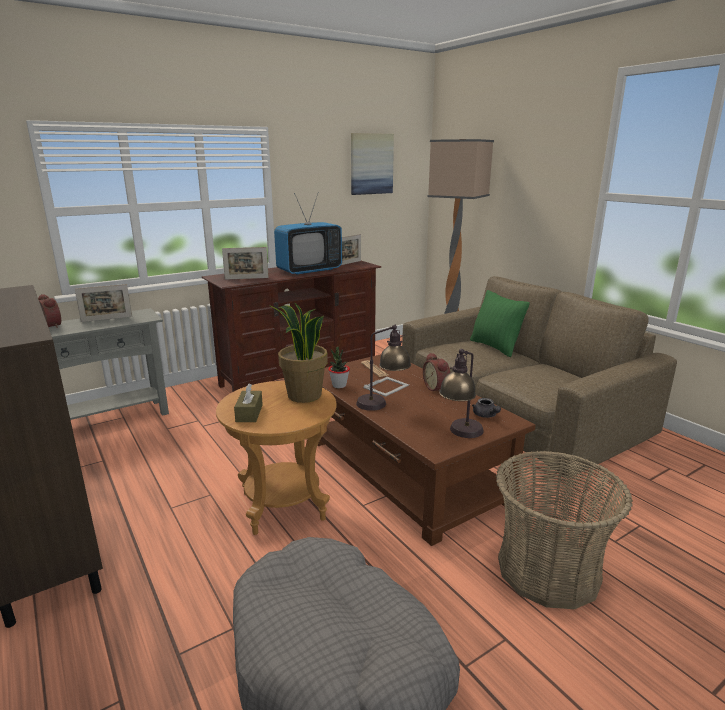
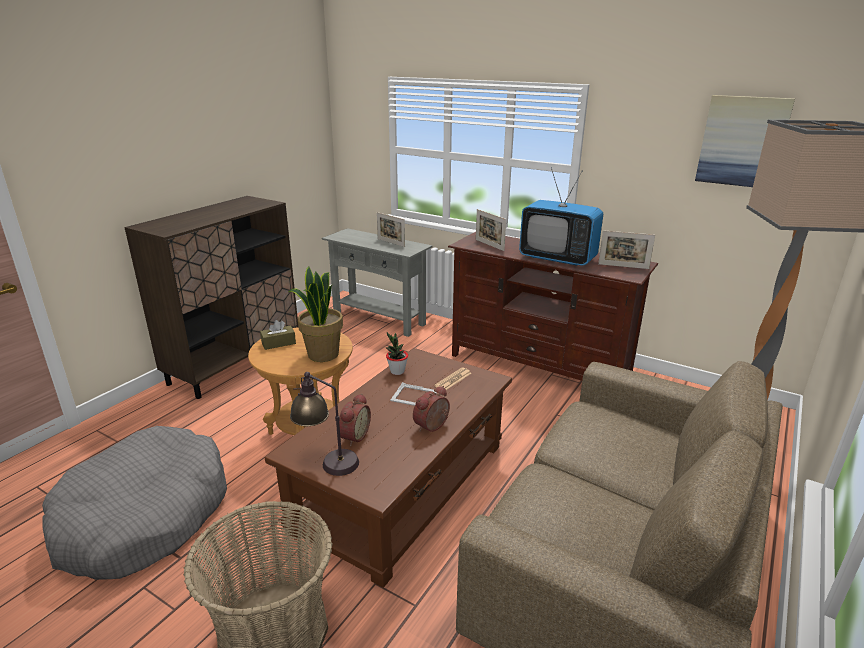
camera: 65 degrees right, 5 degrees up
alarm clock [38,294,61,328] -> alarm clock moved to [339,393,371,446]
table lamp [356,324,411,411] -> none
green pillow [470,290,530,357] -> none
grey teapot [472,398,501,418] -> none

